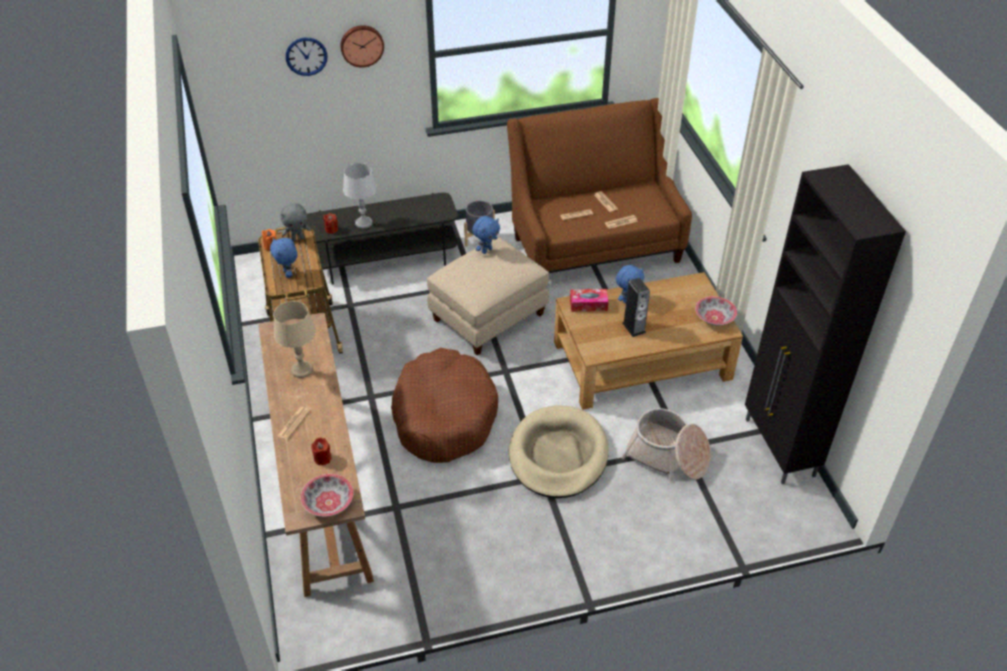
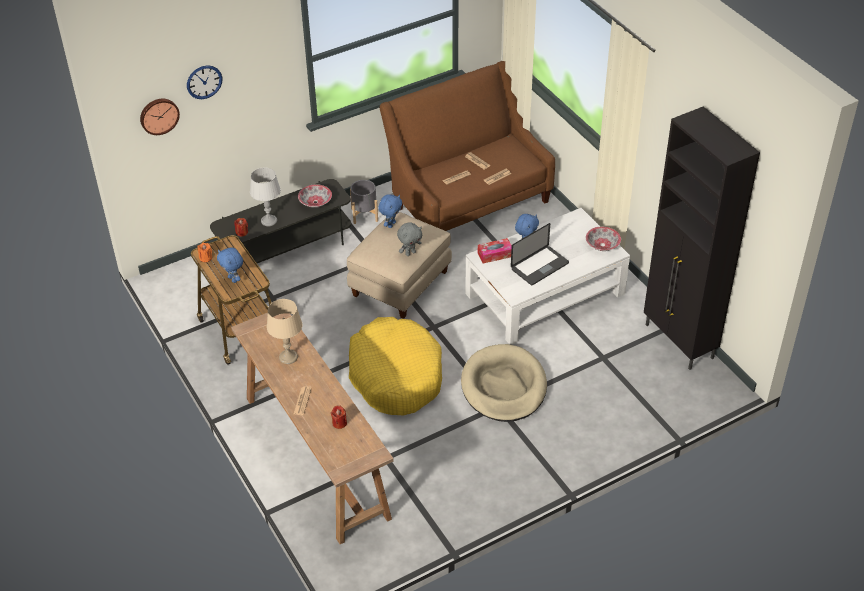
camera: 15 degrees left, 0 degrees up
grey plush toy [280,203,311,241] -> grey plush toy moved to [397,222,422,256]
bowl [301,474,354,517] -> bowl moved to [298,184,332,208]
wall clock [340,25,384,67] -> wall clock moved to [140,99,180,135]
brown dog bed [391,348,498,463] -> yellow dog bed [349,317,442,415]
brown coffee table [554,272,743,410] -> white coffee table [465,208,630,345]
basket [621,408,711,481] -> none
speaker [623,278,650,337] -> laptop [511,223,569,285]

